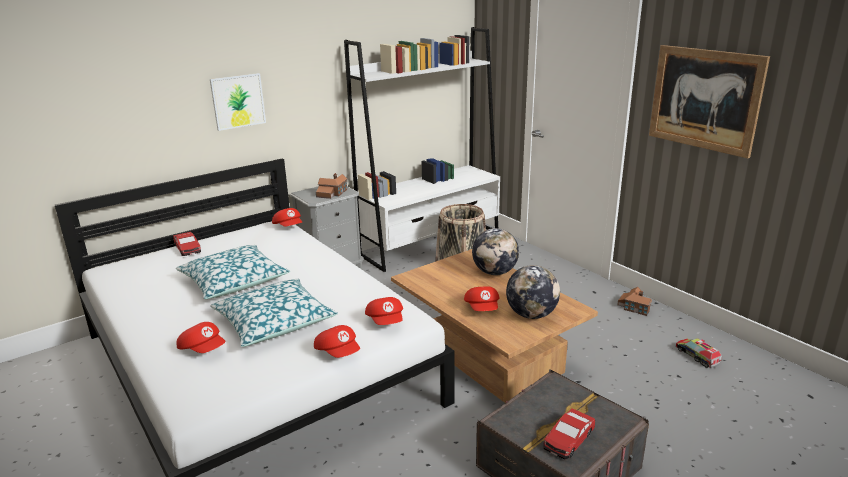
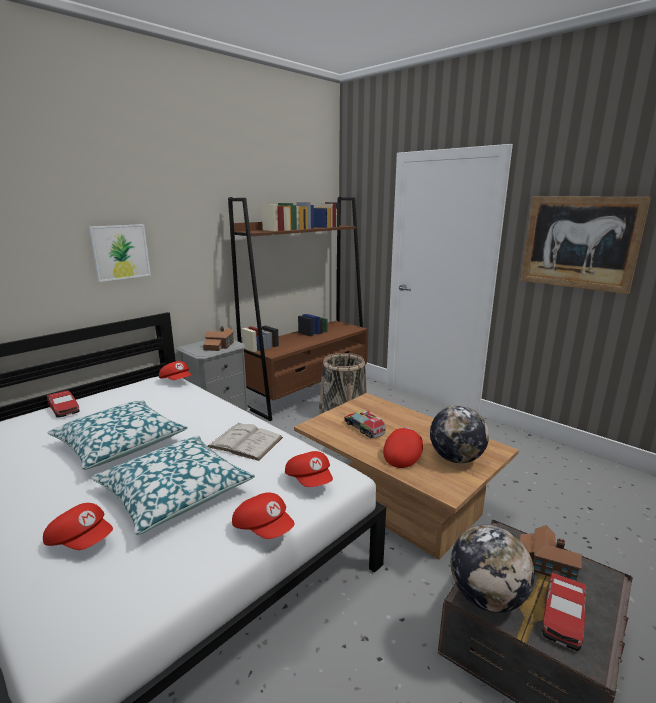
camera: 10 degrees left, 5 degrees down
white bookcase [344,27,500,272] -> brown bookcase [228,197,368,421]
red cap [464,286,499,311] -> red cap turned 135 degrees counterclockwise [383,427,423,468]
globe [472,228,519,275] -> globe moved to [451,525,535,613]
toy house [617,287,652,316] -> toy house moved to [520,525,582,581]
toy truck [675,338,722,368] -> toy truck moved to [344,410,386,438]
none -> white book [208,423,283,461]

